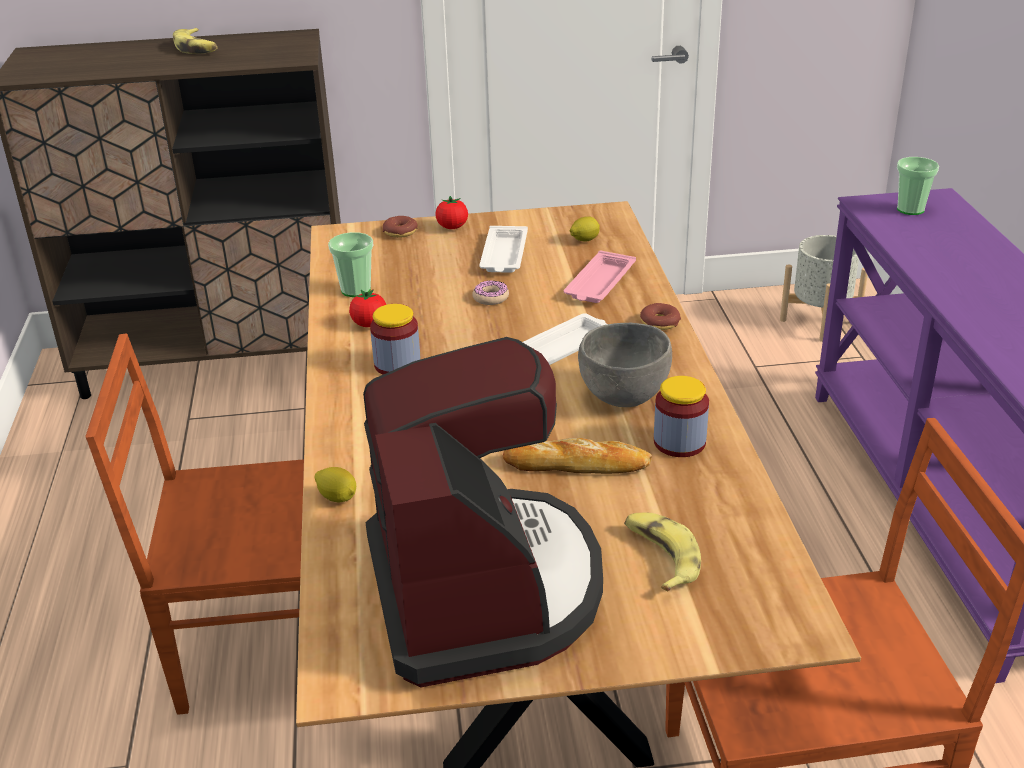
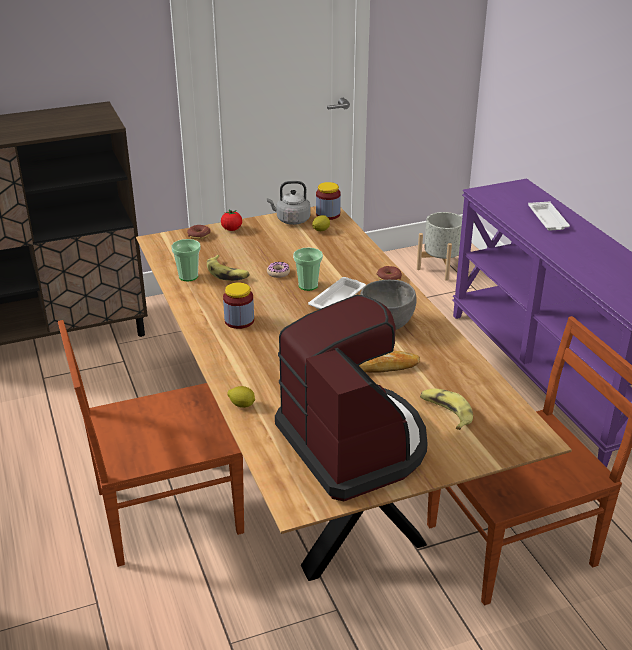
camera: 15 degrees left, 0 degrees up
banana [173,28,218,54] -> banana moved to [207,255,250,281]
tomato [349,289,386,327] -> none
white tray [479,226,528,273] -> white tray moved to [528,202,570,231]
pink tray [564,250,636,303] -> none
jar [654,376,709,457] -> jar moved to [316,182,341,220]
cup [897,157,939,215] -> cup moved to [293,247,323,291]
none -> grey kettle [267,181,311,225]

